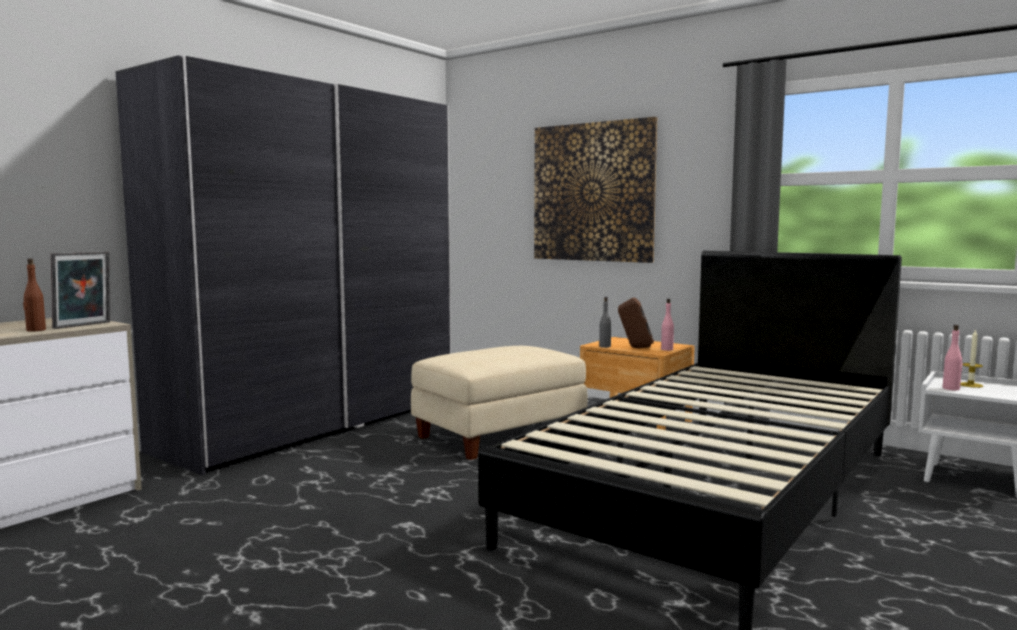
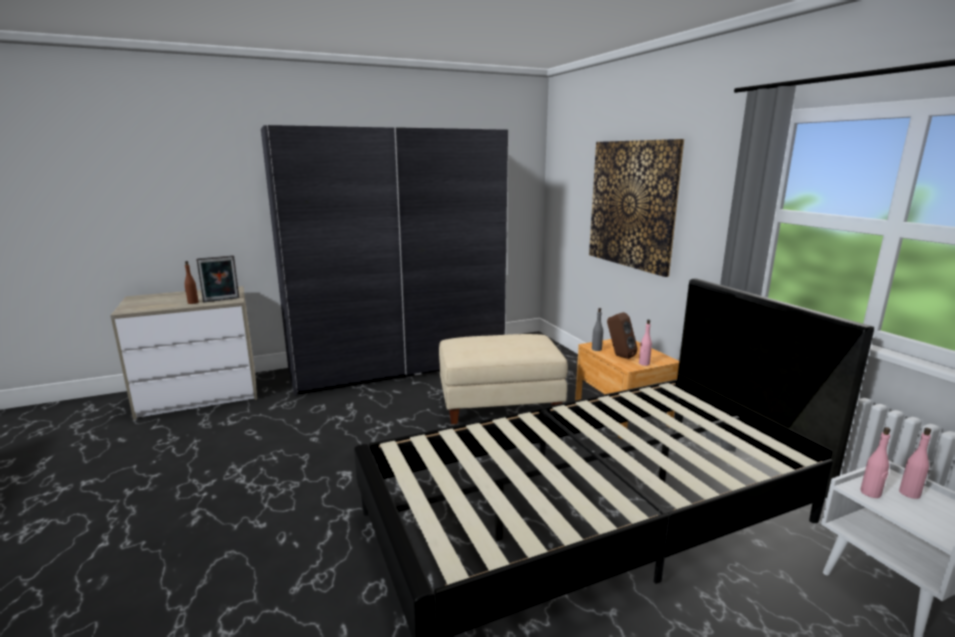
camera: 30 degrees right, 10 degrees up
candle [960,329,983,388] -> pink bottle [899,428,931,499]

